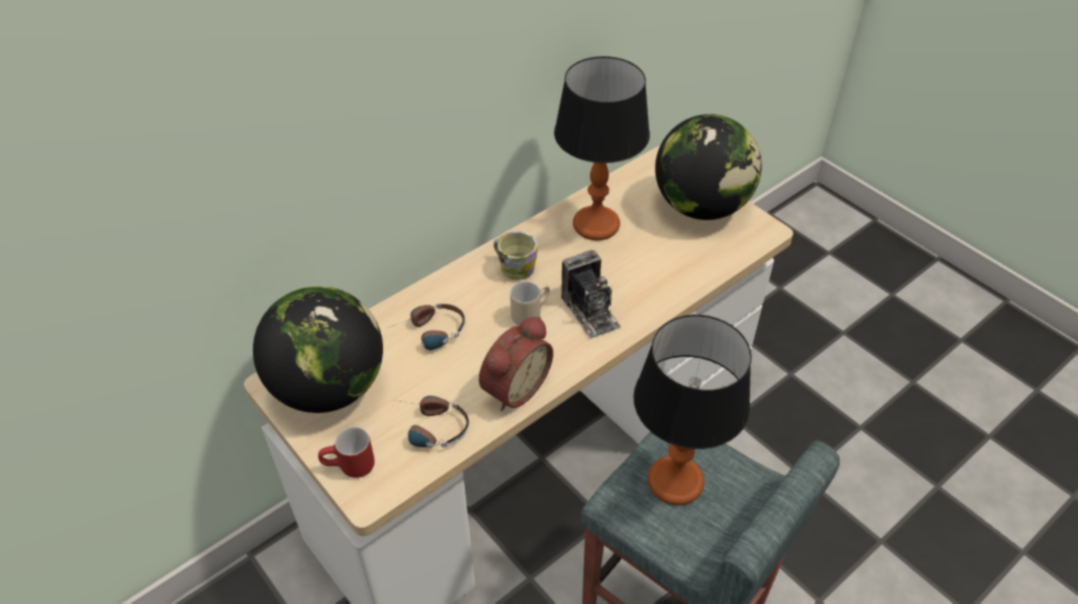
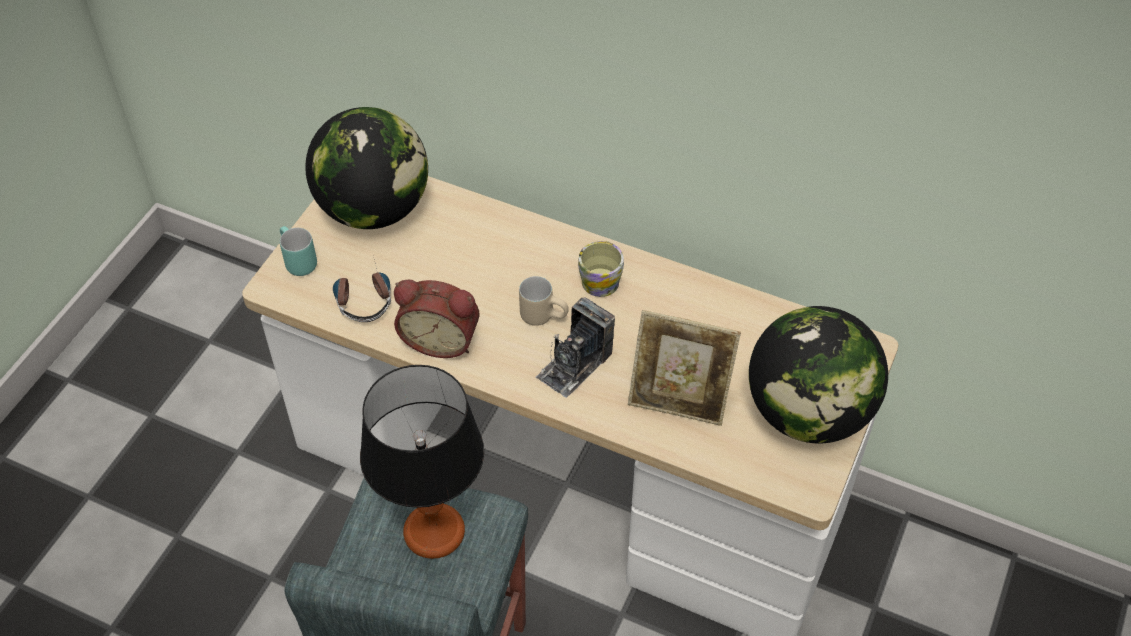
camera: 65 degrees right, 5 degrees up
red mug [318,427,375,478] -> turquoise mug [280,226,317,276]
headphones [388,303,465,350] -> none
table lamp [554,56,650,241] -> none
none -> picture frame [628,310,741,426]

